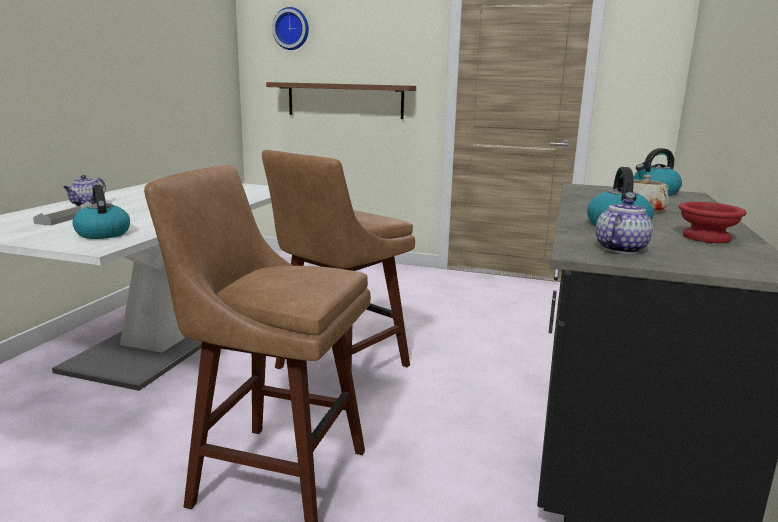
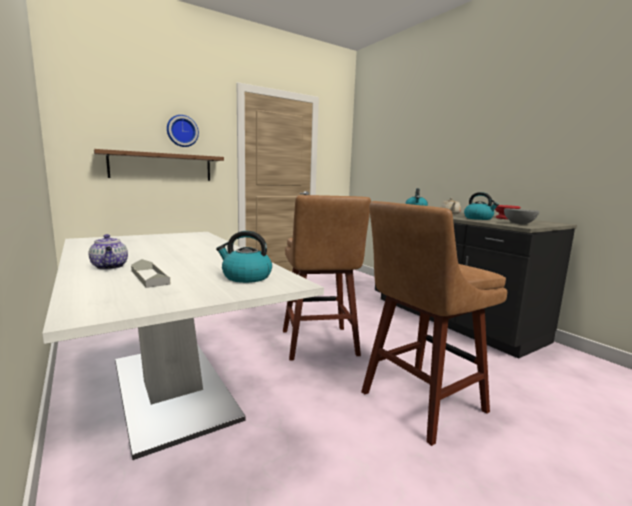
camera: 50 degrees left, 5 degrees down
wall clock [272,7,309,50] -> wall clock moved to [167,115,199,147]
teapot [596,198,653,254] -> grey bowl [504,209,539,224]

